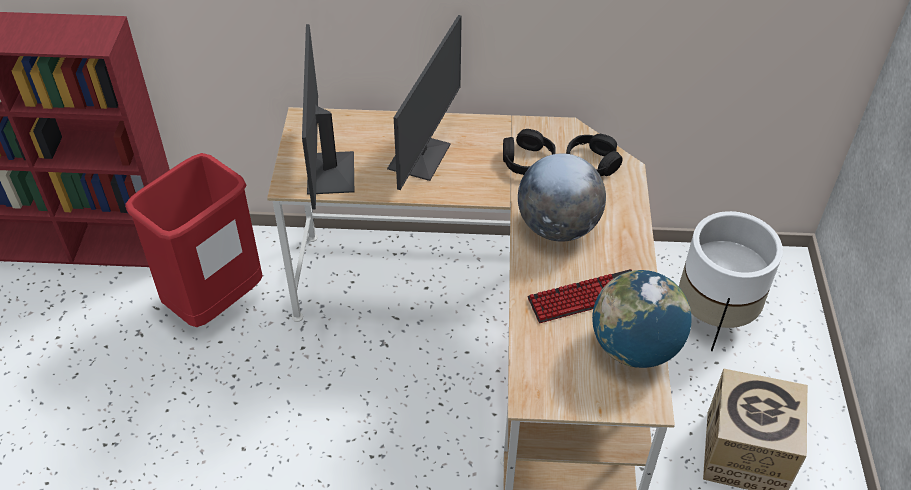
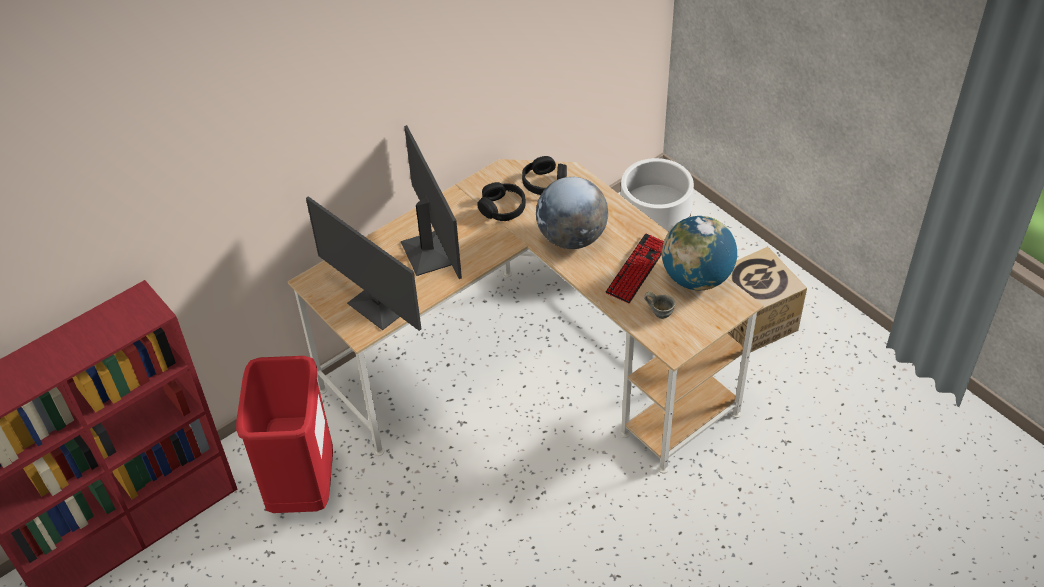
camera: 40 degrees left, 0 degrees up
none -> grey mug [644,292,675,319]

